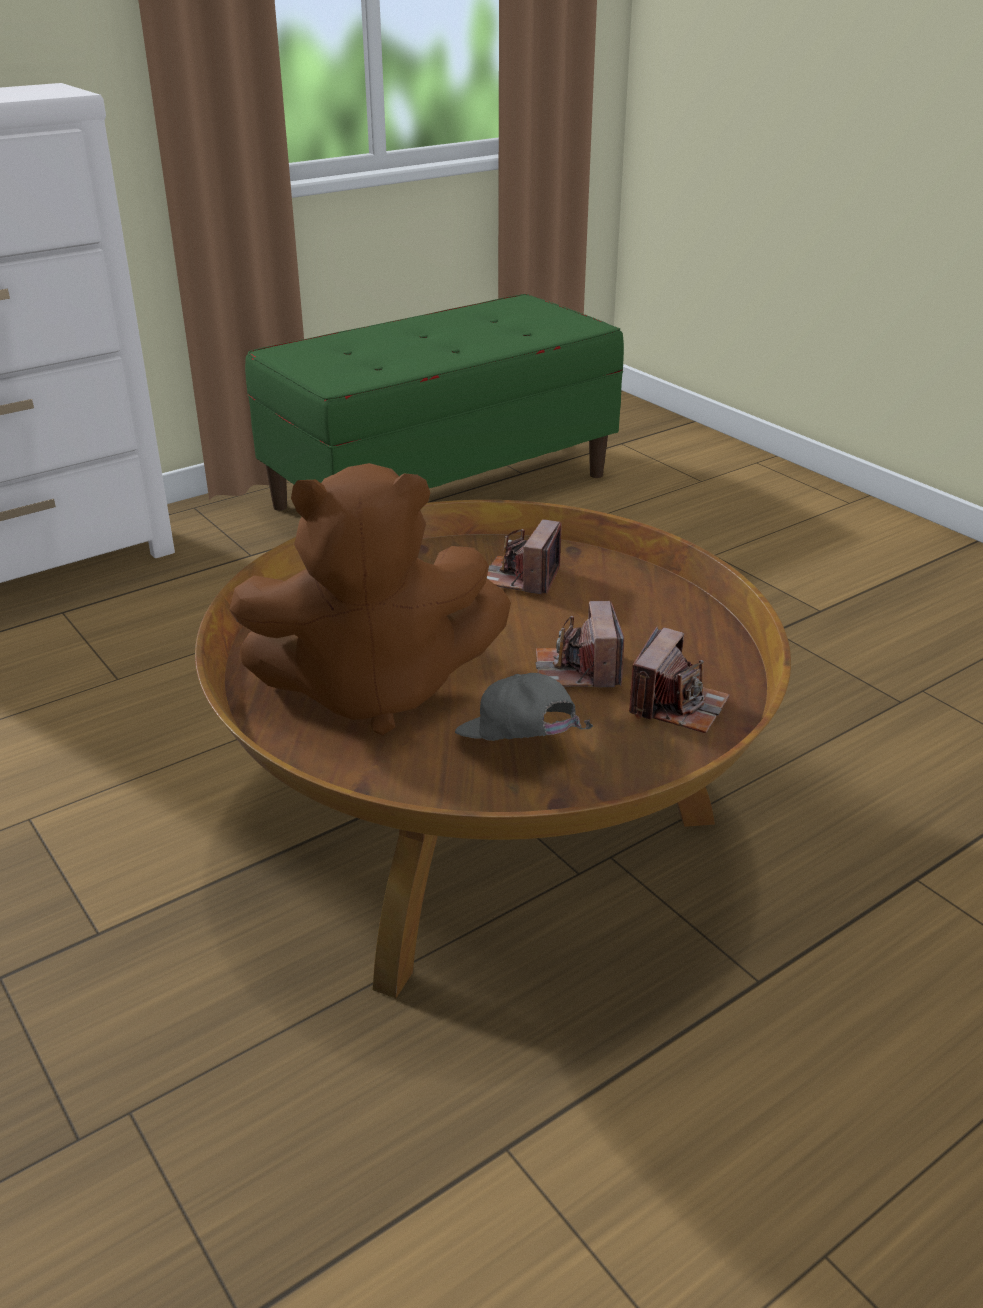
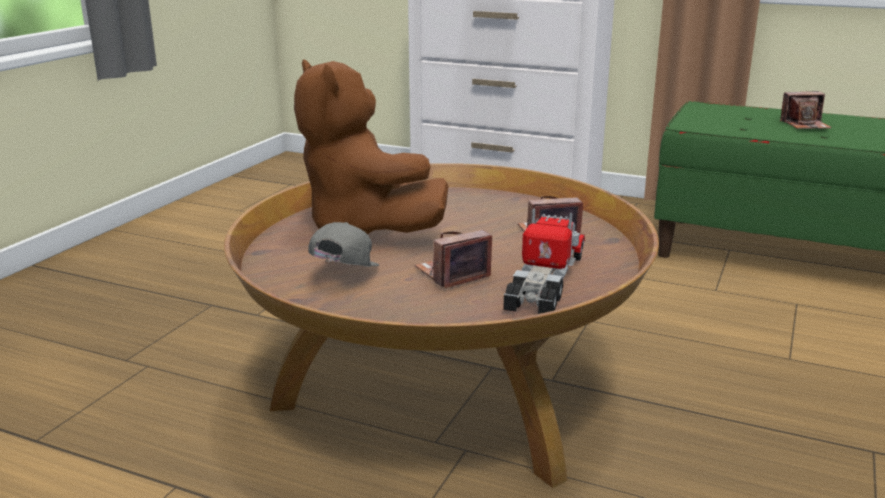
camera: 60 degrees right, 10 degrees down
camera [629,627,730,733] -> camera moved to [780,91,832,129]
none -> toy truck [503,208,585,314]

